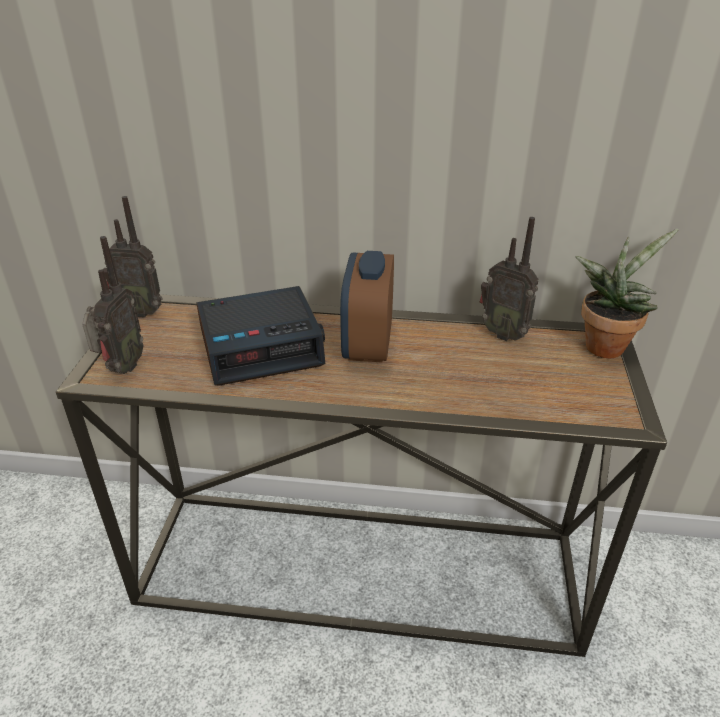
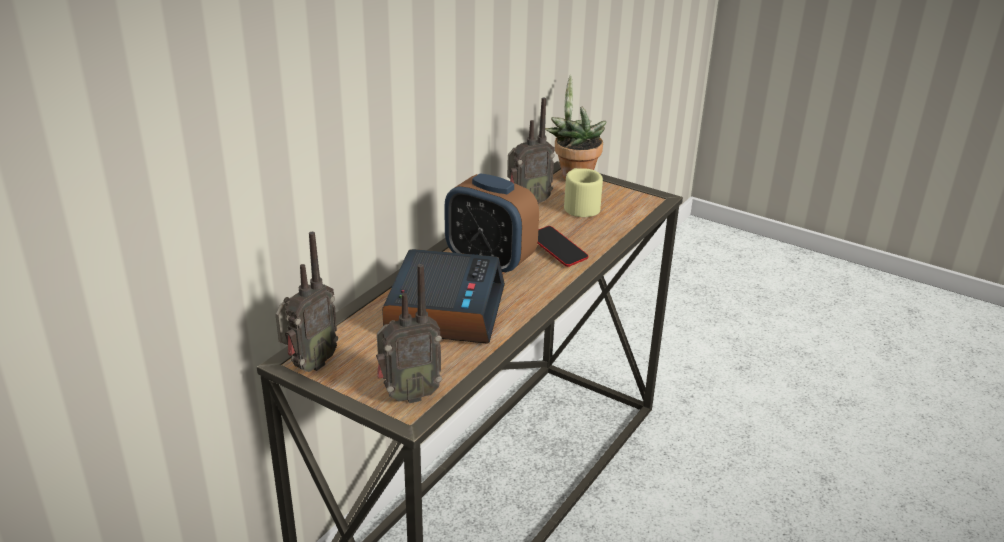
camera: 65 degrees left, 5 degrees down
radio [82,236,144,374] -> radio turned 120 degrees clockwise [376,264,442,403]
none -> phone [537,226,588,267]
none -> beige mug [564,168,603,217]

